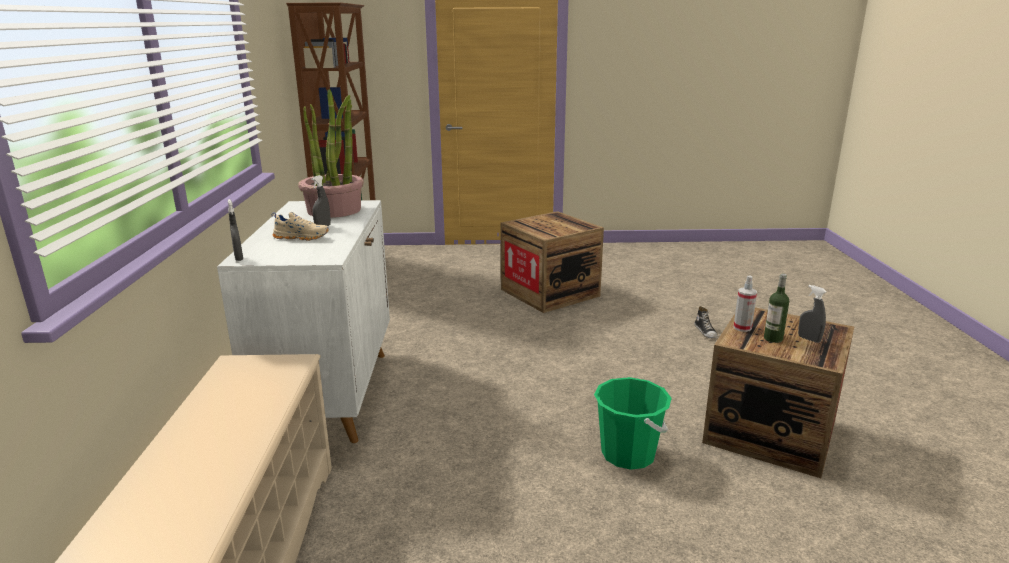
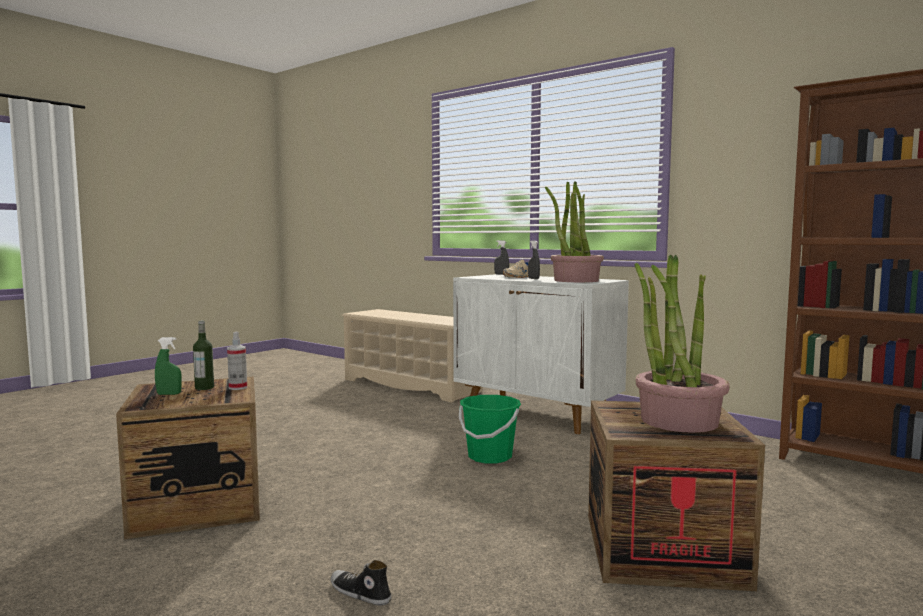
camera: 130 degrees right, 15 degrees down
green bucket [594,377,672,470] -> green bucket moved to [459,395,521,464]
grey spray bottle [798,285,827,343] -> green spray bottle [155,337,182,395]
none -> potted plant [635,255,730,433]

